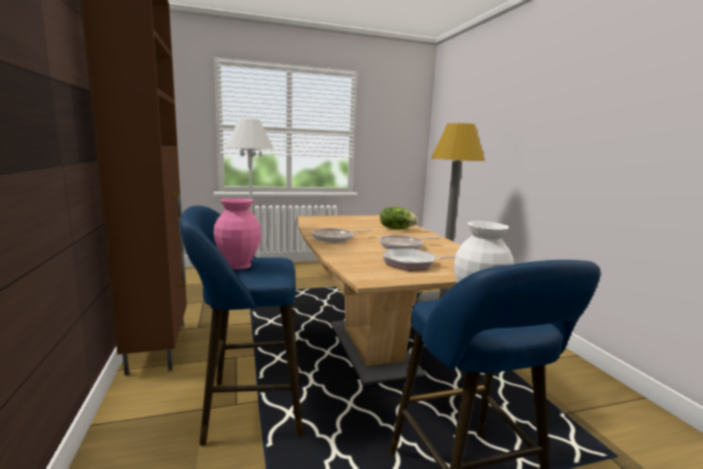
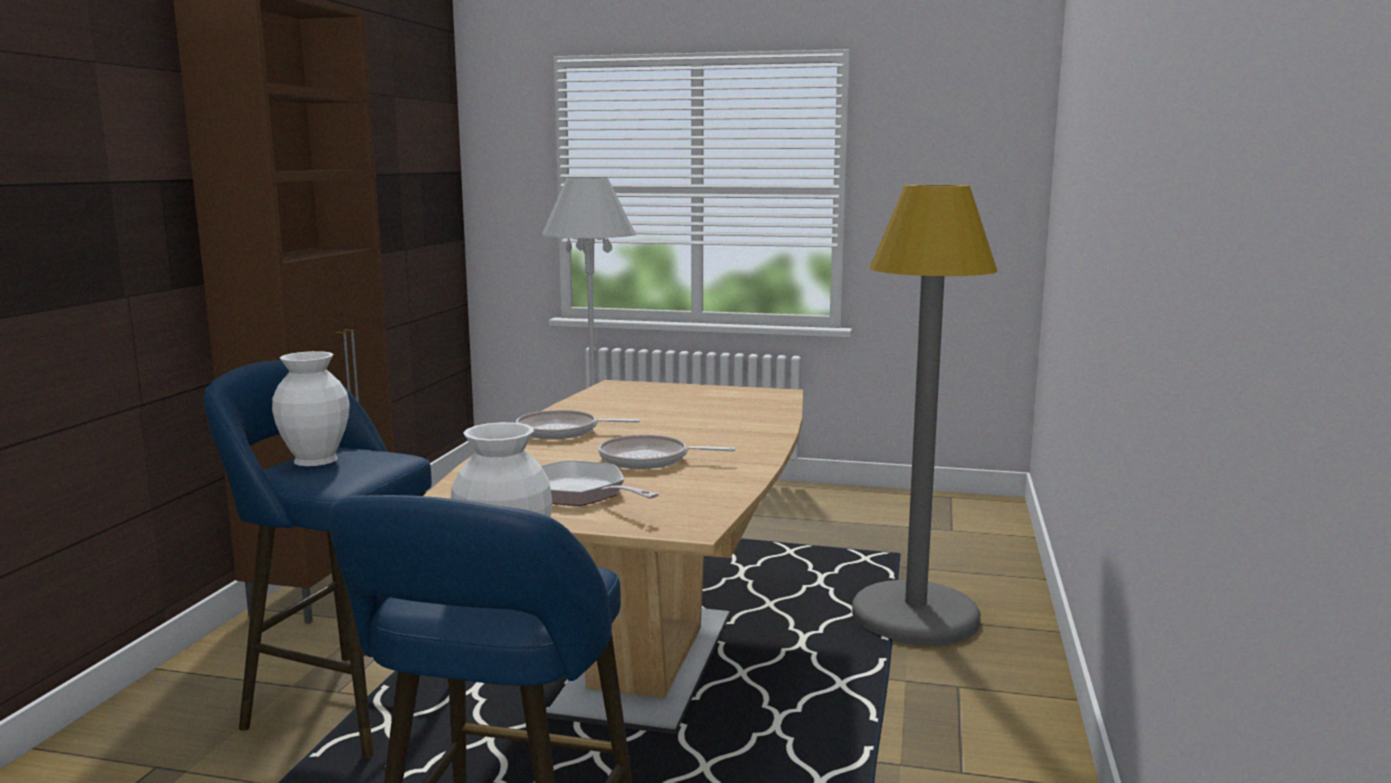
camera: 30 degrees right, 0 degrees up
pink vase [213,198,261,270] -> white vase [272,351,350,466]
lettuce [380,207,418,229] -> none

